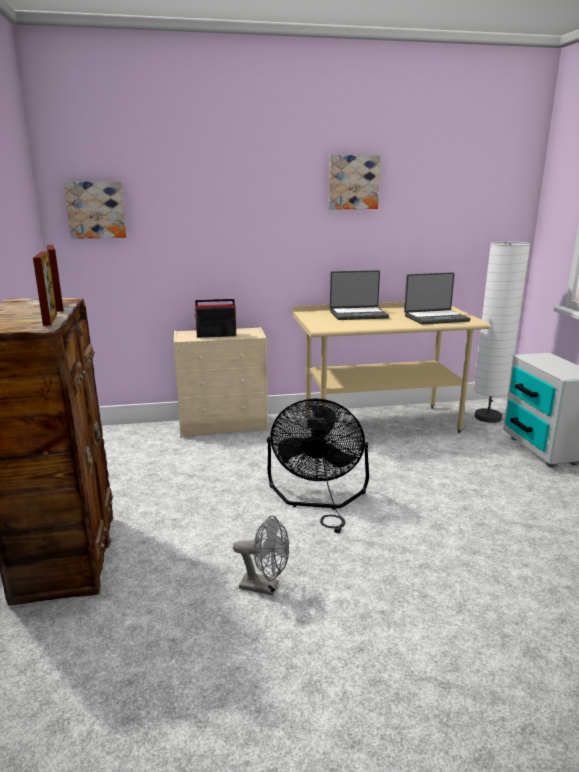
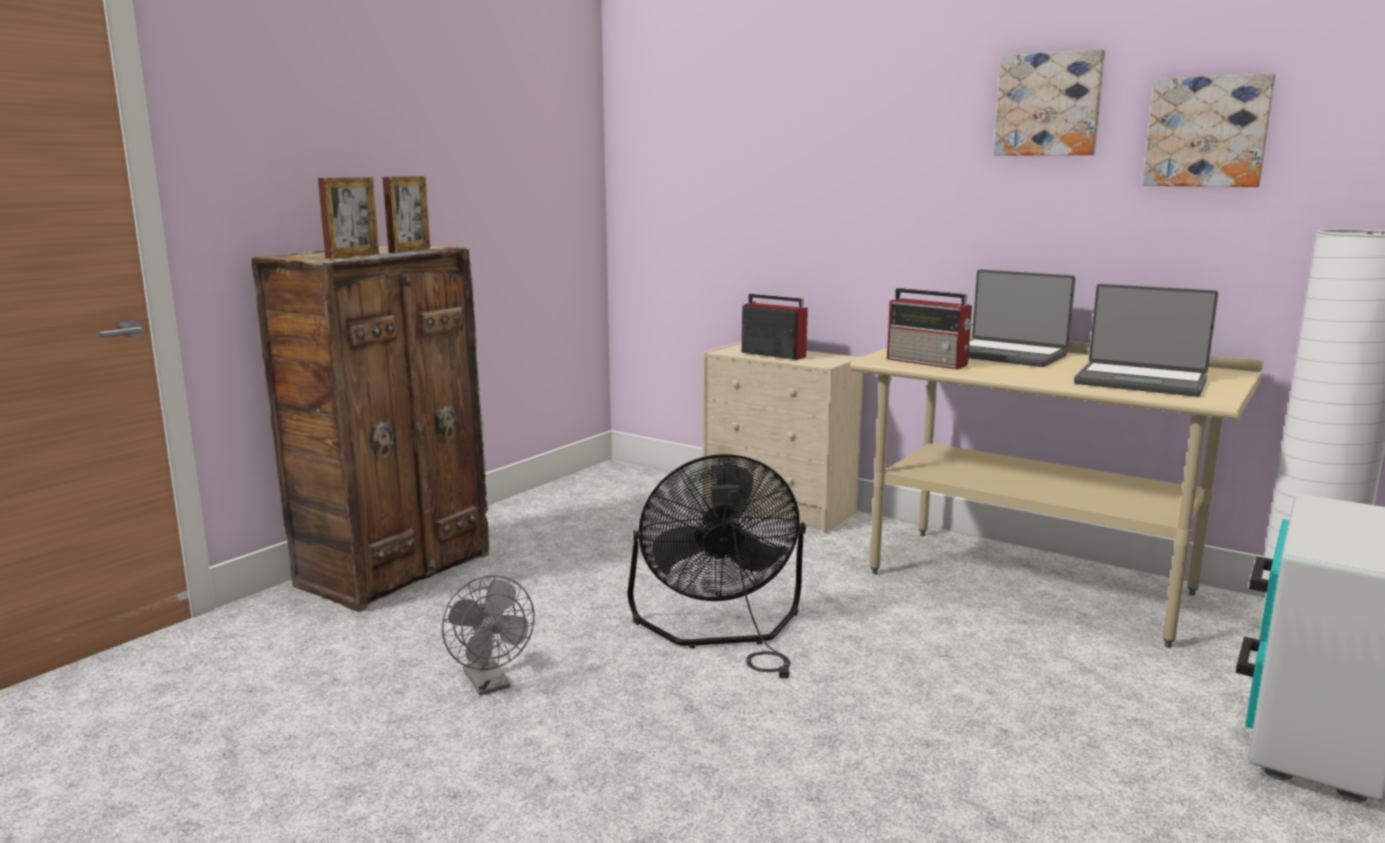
camera: 45 degrees right, 5 degrees down
picture [64,181,127,239] -> picture moved to [1143,73,1275,187]
black fan [267,399,369,533] -> black fan turned 60 degrees counterclockwise [628,454,806,678]
none -> radio [887,288,972,369]

